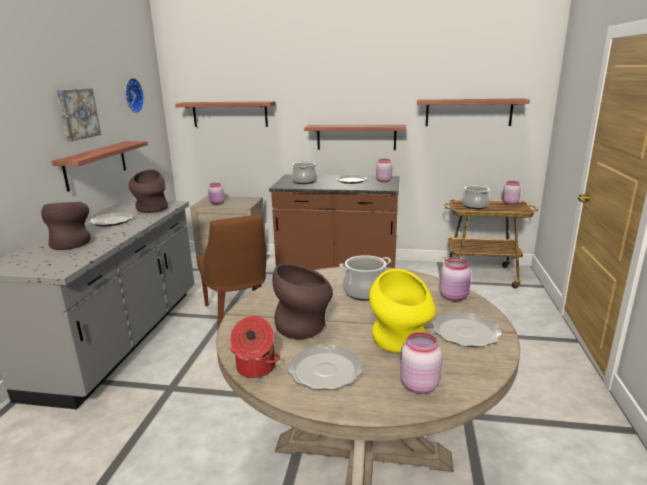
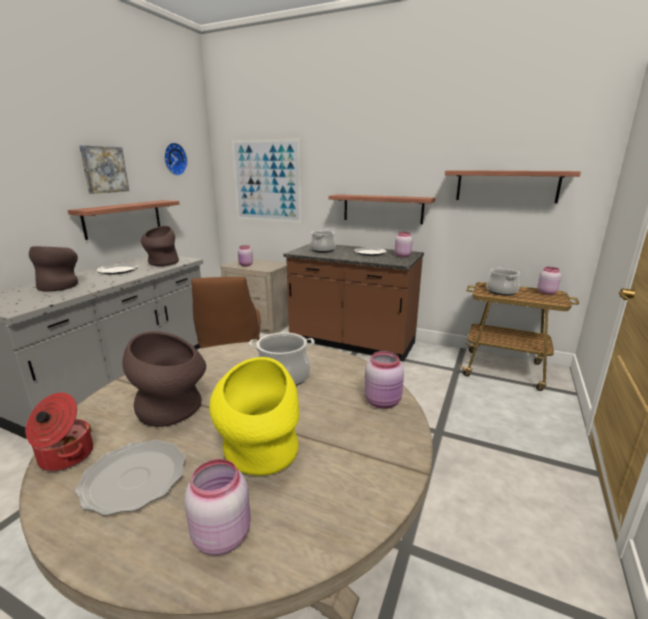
camera: 15 degrees right, 0 degrees up
shelf [175,101,276,127] -> picture [232,138,302,223]
plate [432,312,502,347] -> none

